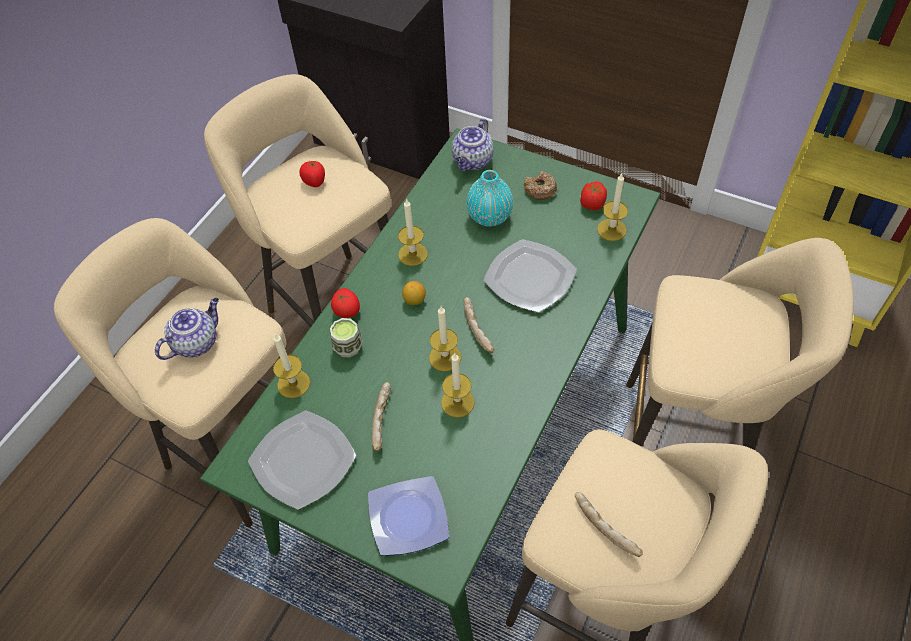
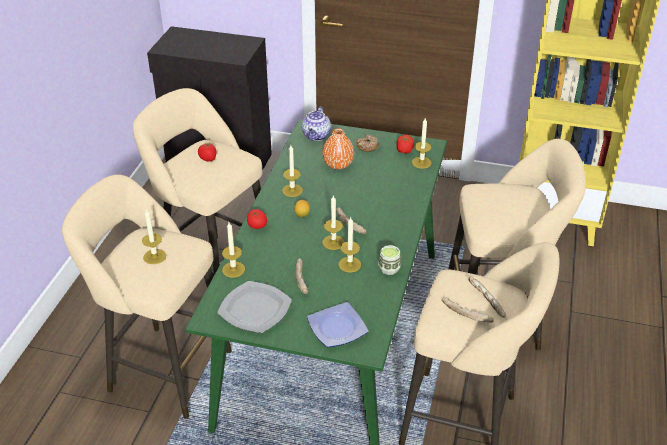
camera: 15 degrees left, 15 degrees down
teapot [155,298,219,360] -> candle [142,209,166,264]
cup [330,318,363,358] -> cup moved to [378,245,401,275]
turquoise vase [466,170,513,227] -> orange vase [322,128,354,170]
plate [483,239,577,313] -> none
none -> bread [469,276,506,318]

